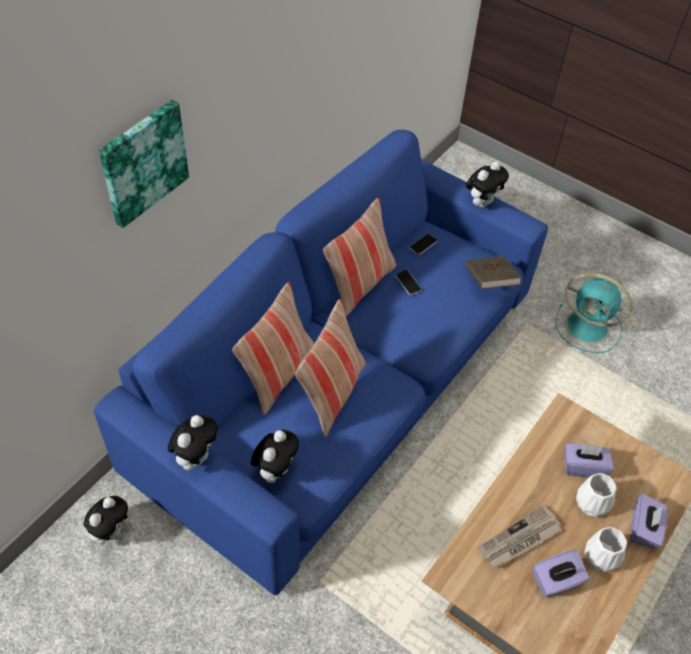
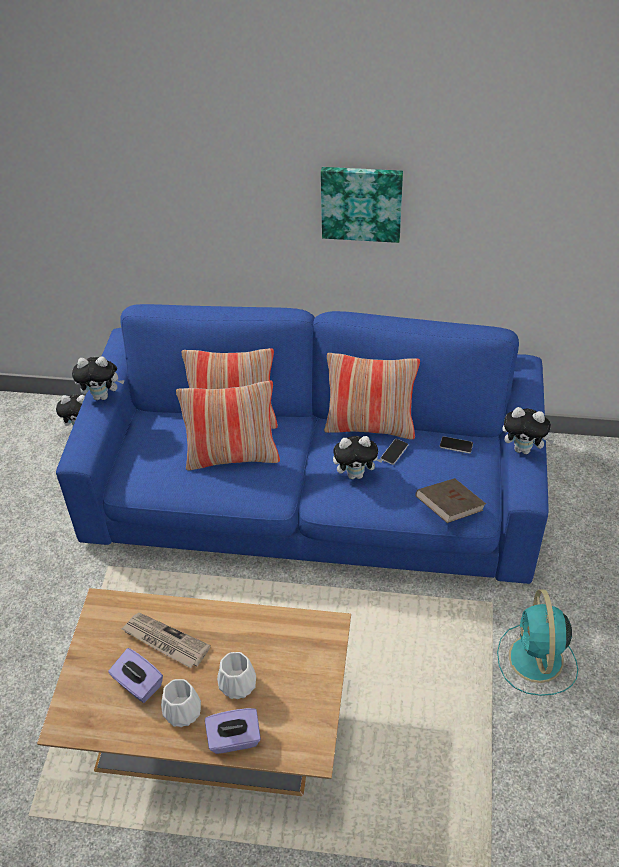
camera: 65 degrees right, 5 degrees down
picture [99,100,189,228] -> picture moved to [321,167,403,243]
plush toy [251,430,299,483] -> plush toy moved to [333,436,383,479]
purple tissue box [565,443,614,478] -> none

